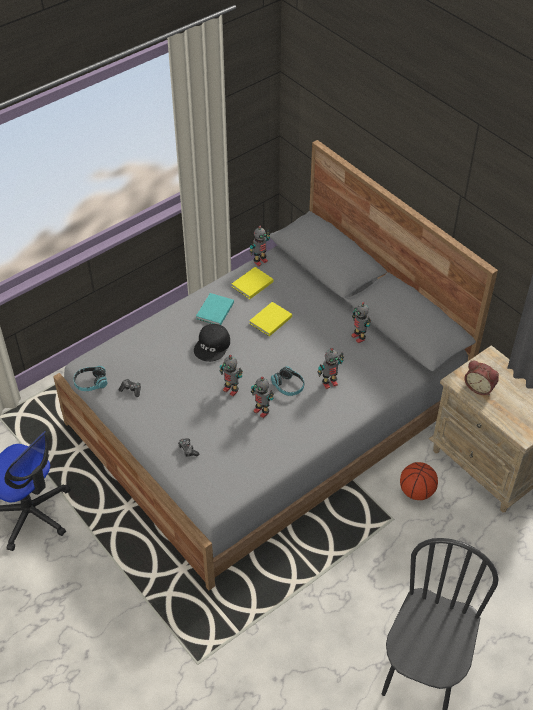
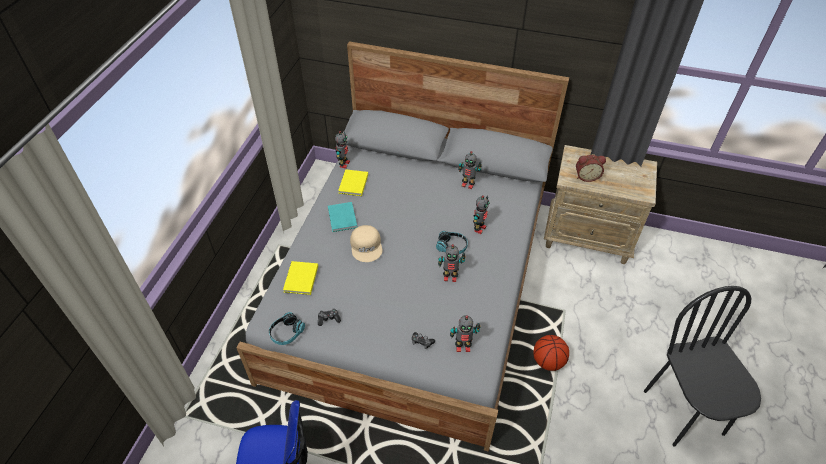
camera: 35 degrees left, 0 degrees up
black cap [194,324,230,362] -> beige cap [350,225,382,262]
toy robot [219,355,243,396] -> toy robot moved to [450,315,480,352]
yellow book [249,302,292,336] -> yellow book moved to [283,261,318,295]
basketball [400,462,438,500] -> basketball moved to [533,335,569,371]

